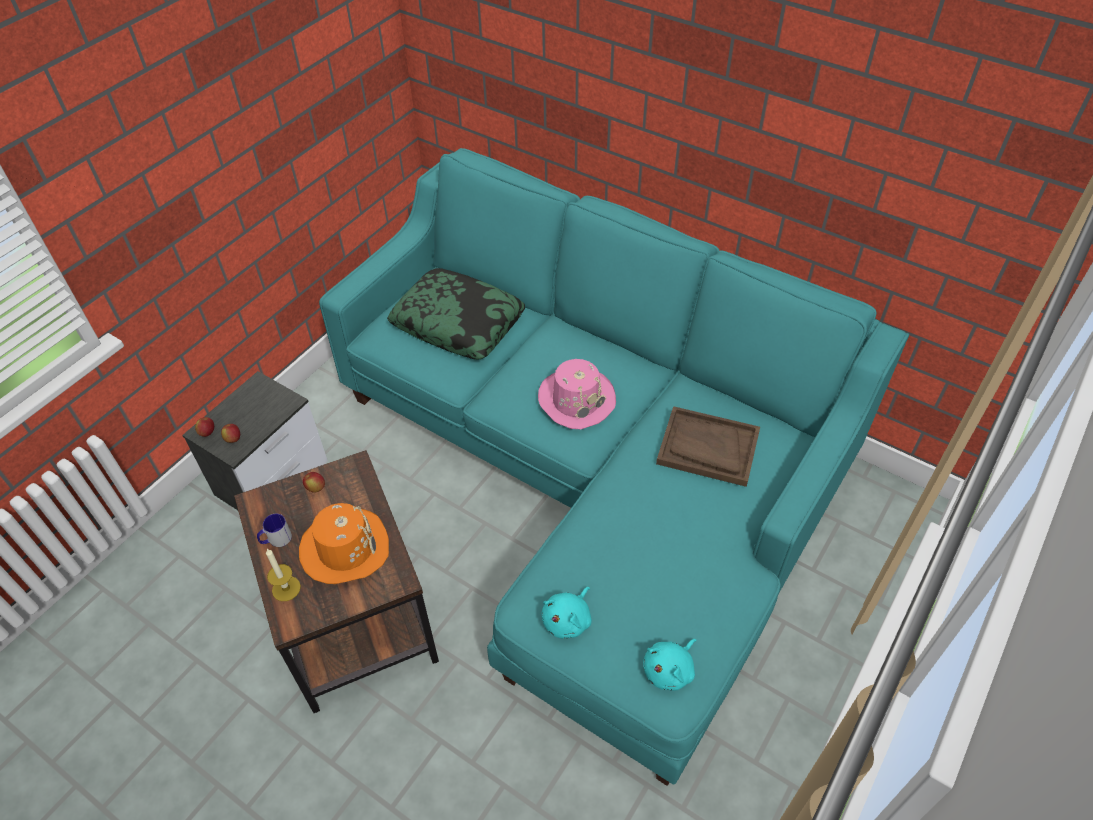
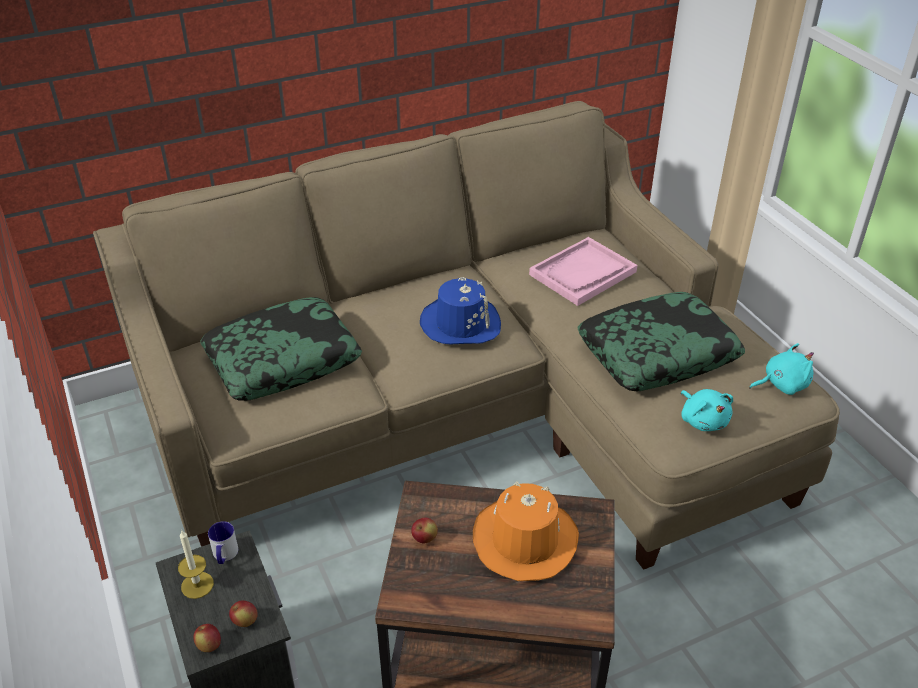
camera: 60 degrees left, 10 degrees down
mug [257,514,292,547] -> mug moved to [208,521,238,564]
candle [266,549,301,601] -> candle moved to [178,531,214,599]
turquoise sofa [319,148,909,786] -> beige sofa [93,101,840,570]
pink hat [538,359,616,429] -> blue hat [420,277,501,345]
turquoise plush toy [643,639,696,691] -> turquoise plush toy turned 90 degrees counterclockwise [749,343,814,395]
brown tray [656,406,760,487] -> pink tray [529,237,637,306]
none -> pillow [577,292,745,391]

